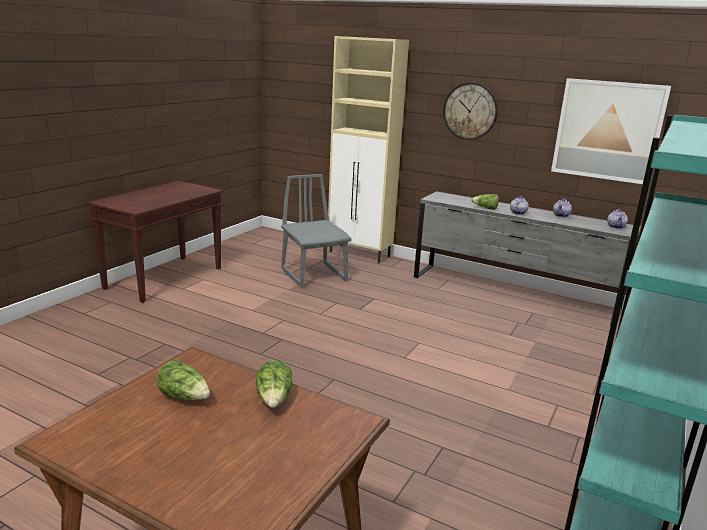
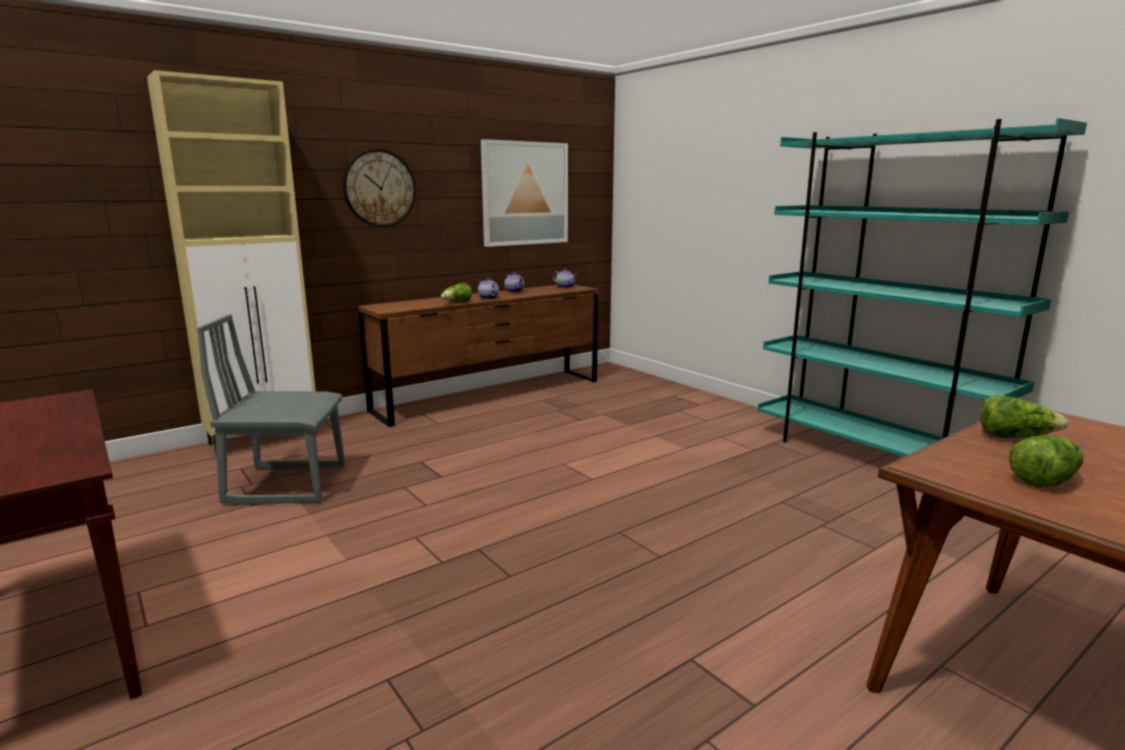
camera: 65 degrees left, 5 degrees down
grey dresser [414,191,641,325] -> brown dresser [358,285,598,427]

